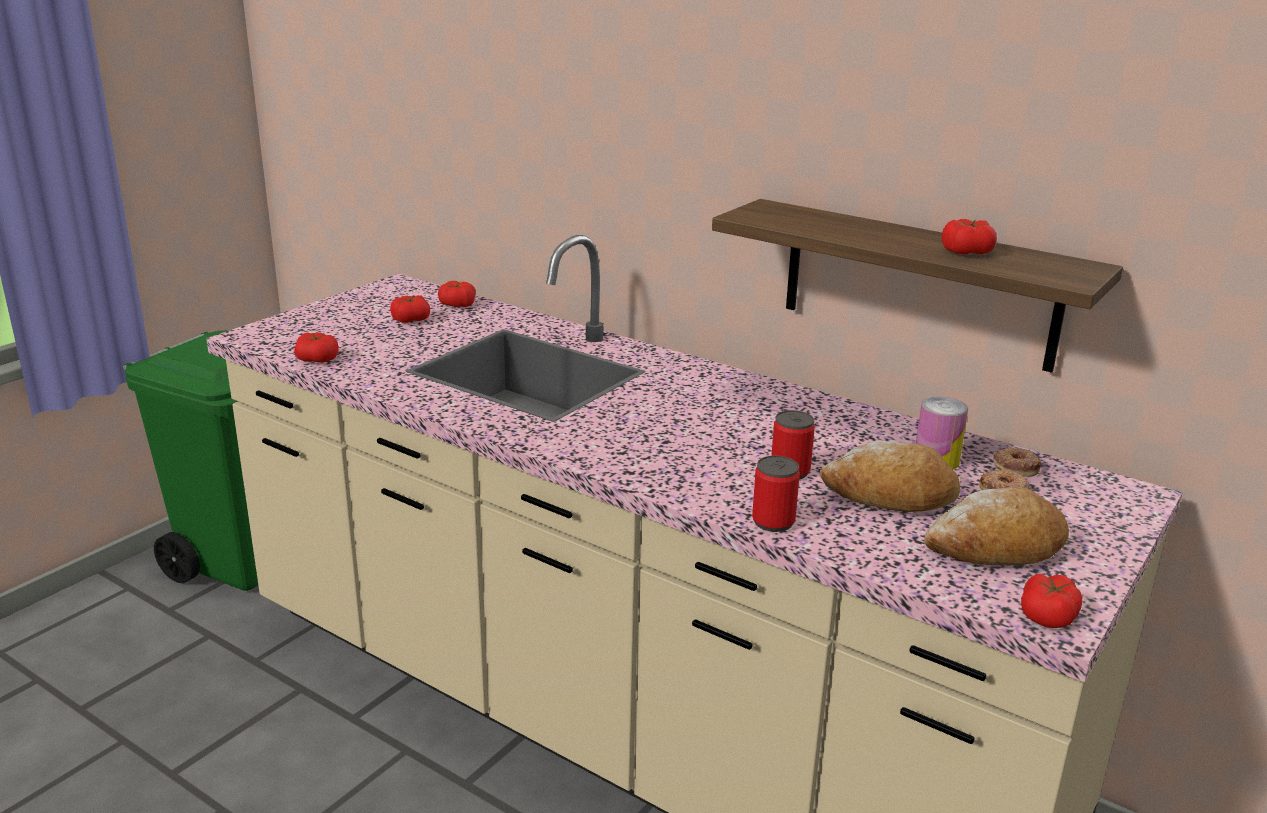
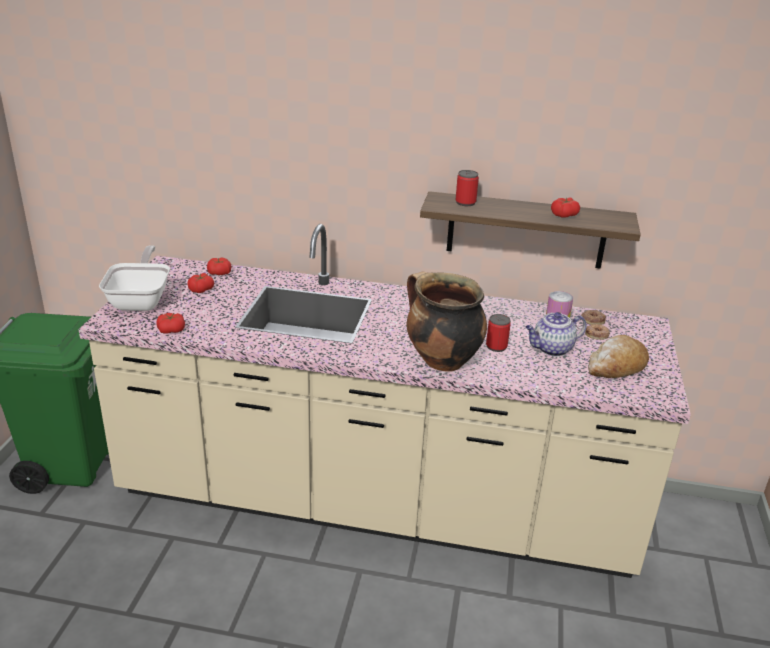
camera: 25 degrees left, 5 degrees up
can [752,456,800,532] -> can moved to [455,170,479,206]
bread [820,441,960,512] -> teapot [525,312,587,356]
tomato [1021,574,1082,628] -> none
none -> frying pan [99,245,170,311]
none -> cooking pot [407,271,487,372]

